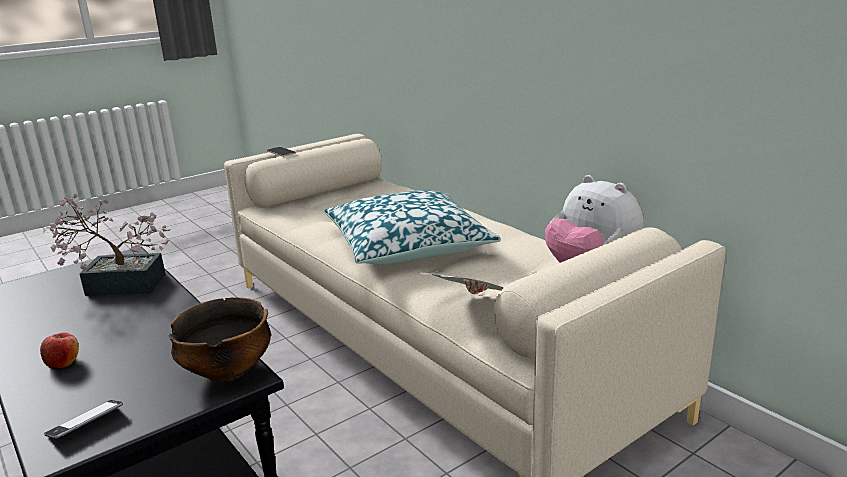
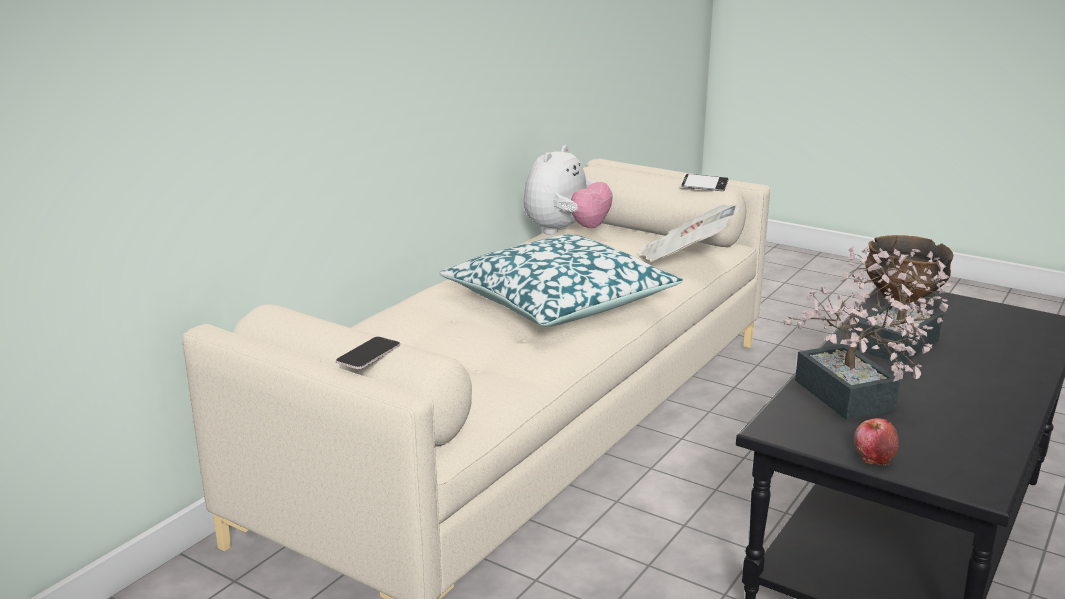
camera: 110 degrees left, 0 degrees up
apple [40,332,79,370] -> apple moved to [855,418,899,465]
phone [44,400,123,439] -> phone moved to [681,174,729,191]
none -> potted plant [840,246,951,364]

